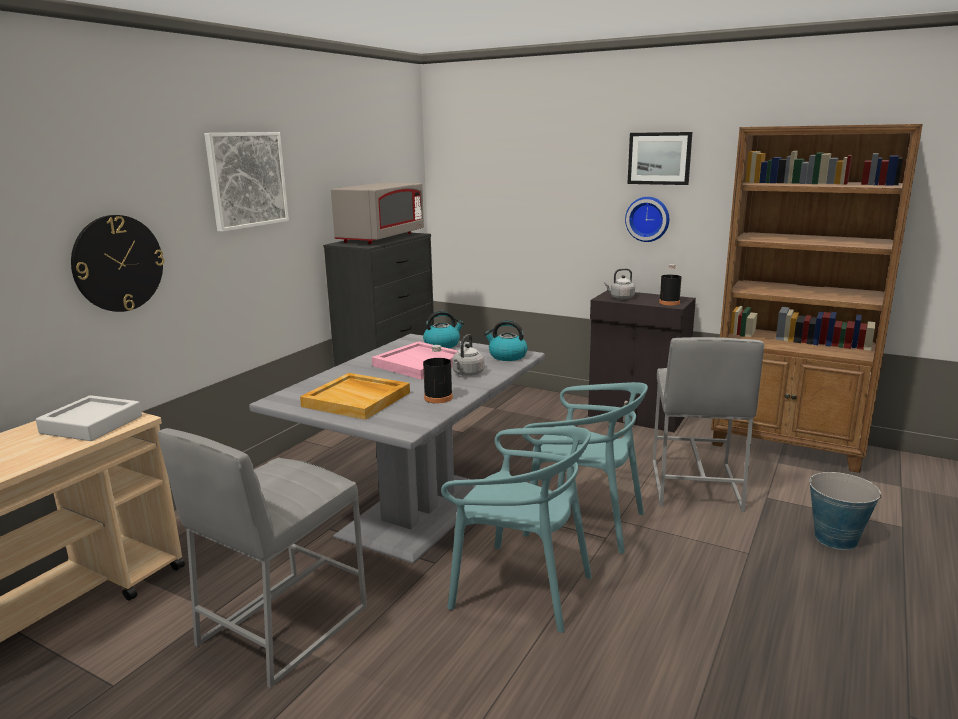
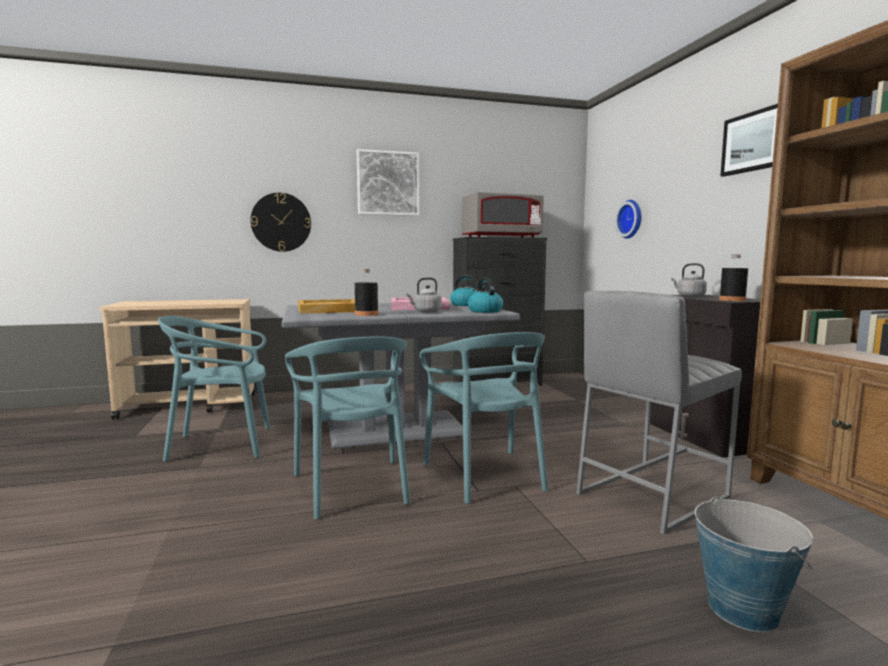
camera: 45 degrees right, 10 degrees down
grey tray [36,395,142,441] -> none
grey stool [158,428,367,688] -> turquoise chair [158,316,271,462]
wall clock [625,197,669,242] -> wall clock moved to [615,200,642,239]

